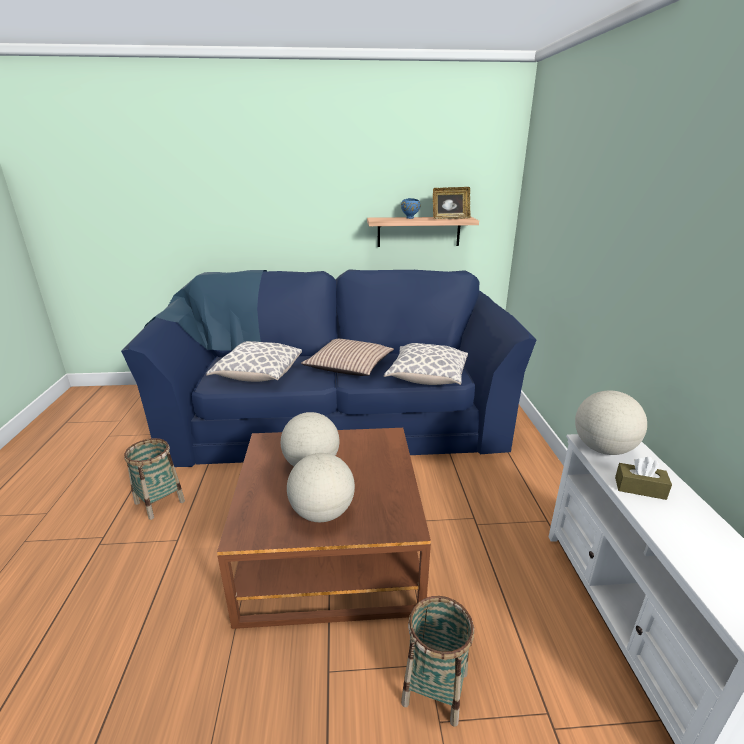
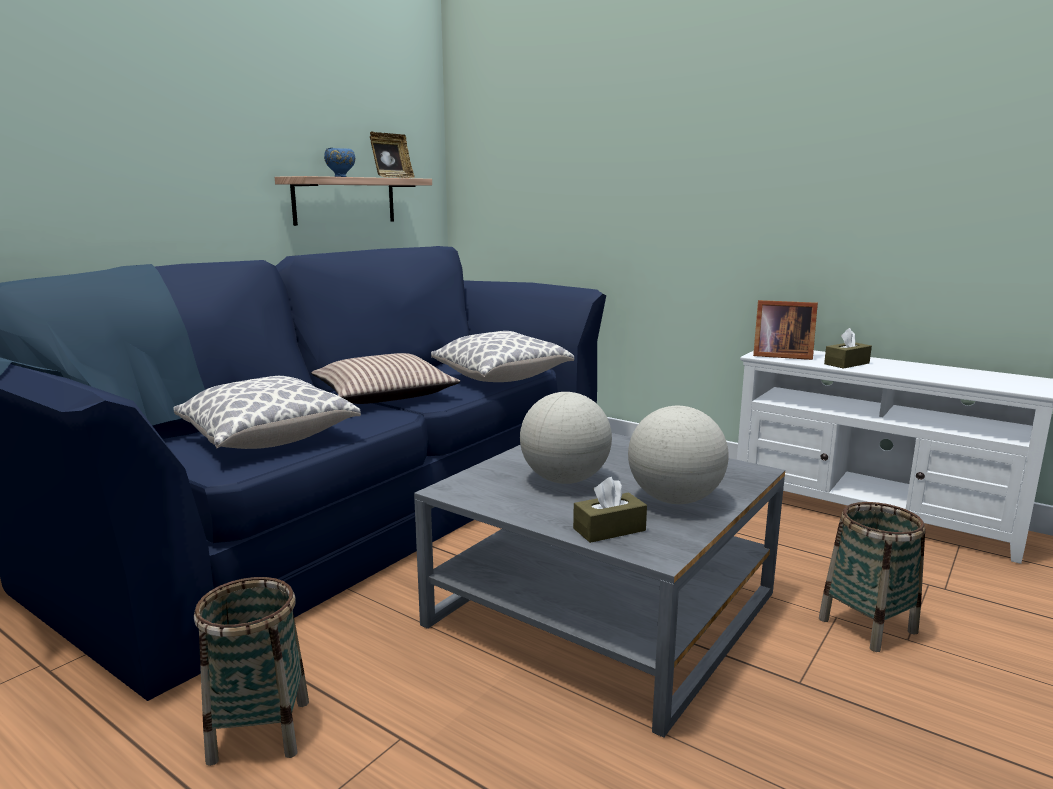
camera: 50 degrees left, 10 degrees down
brown coffee table [217,428,431,629] -> grey coffee table [414,433,785,738]
globe [575,390,647,455] -> picture frame [753,300,818,360]
none -> brown tissue box [573,477,647,543]

